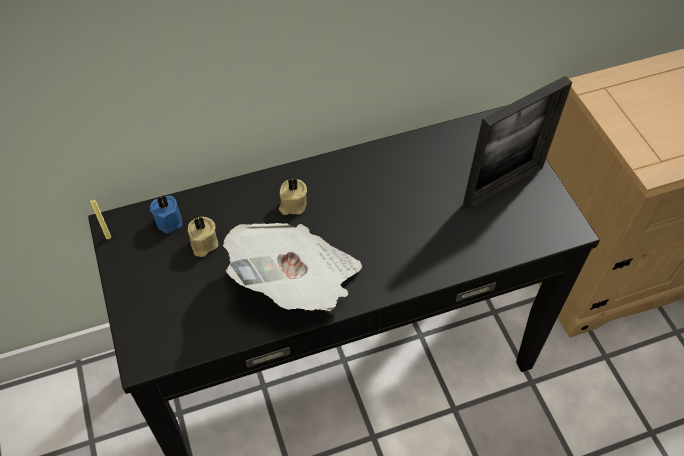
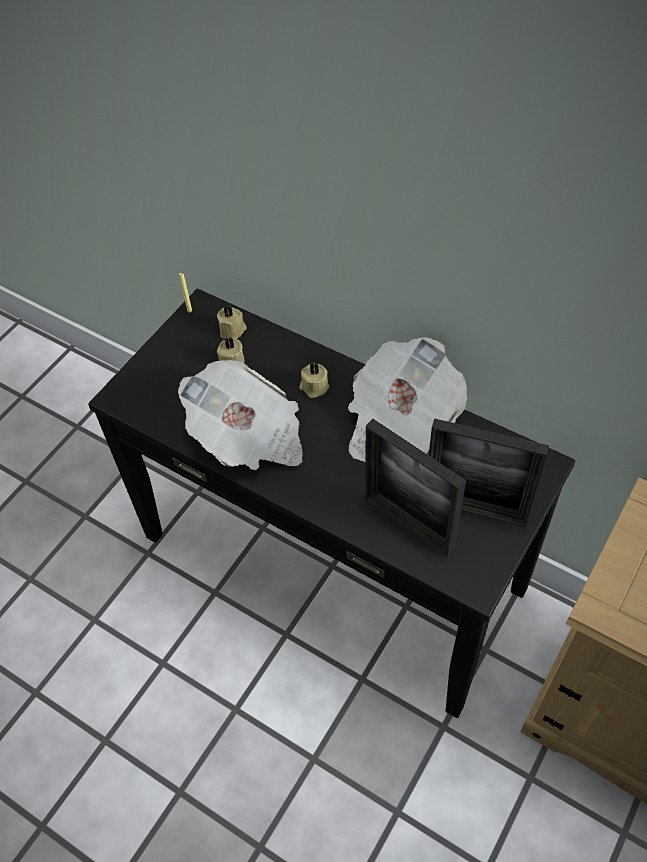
camera: 55 degrees right, 0 degrees up
blue candle [150,195,183,233] -> beige candle [217,305,247,339]
none -> newspaper [348,337,467,462]
none -> picture frame [365,419,466,558]

